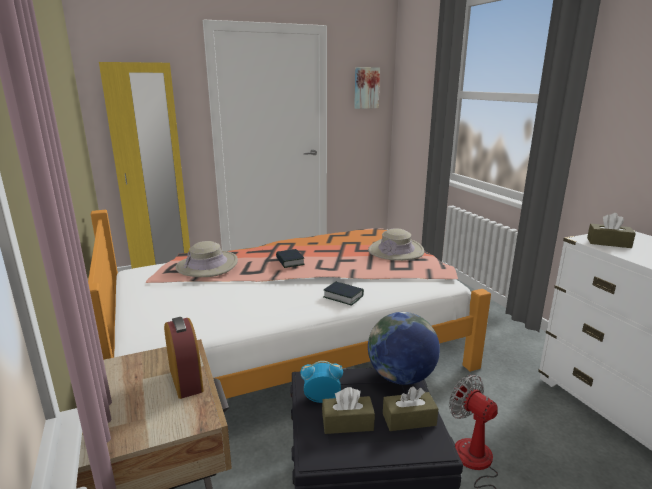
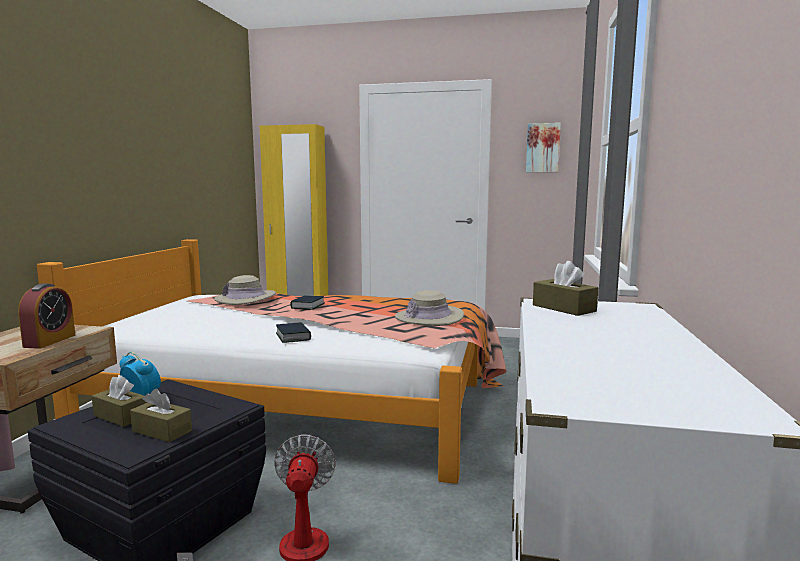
camera: 35 degrees right, 10 degrees down
globe [368,312,440,385] -> none

